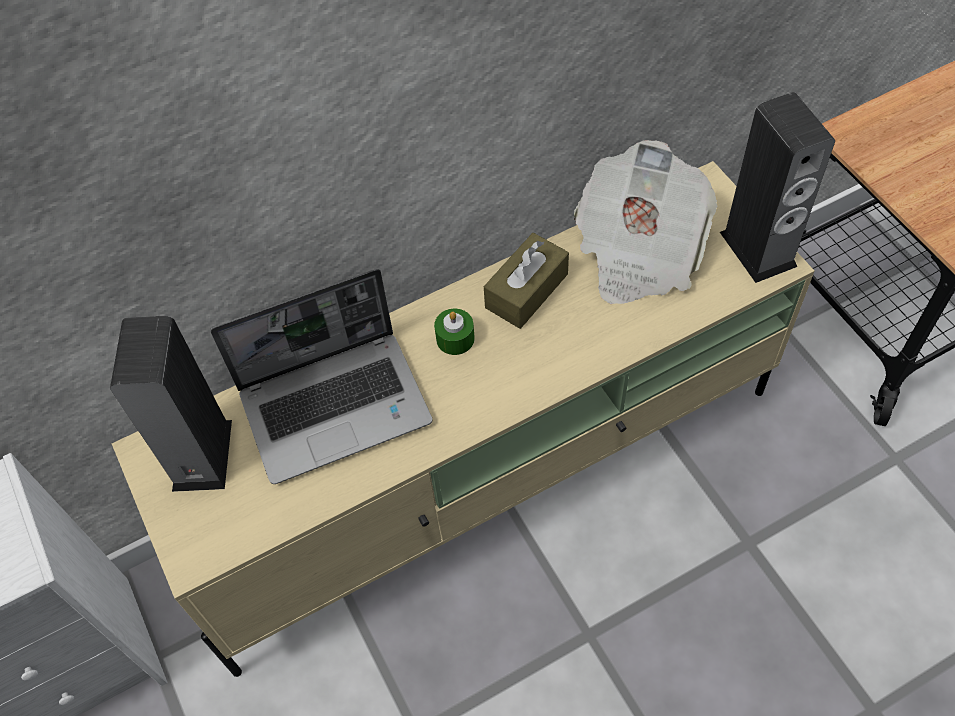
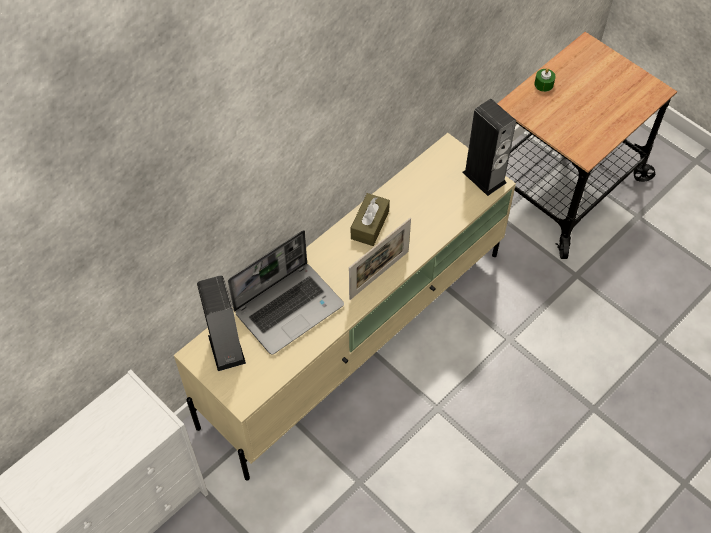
camera: 20 degrees left, 0 degrees up
green candle [434,309,475,355] -> green candle moved to [534,68,556,92]
newspaper [574,140,718,304] -> none
none -> picture frame [349,218,411,300]

